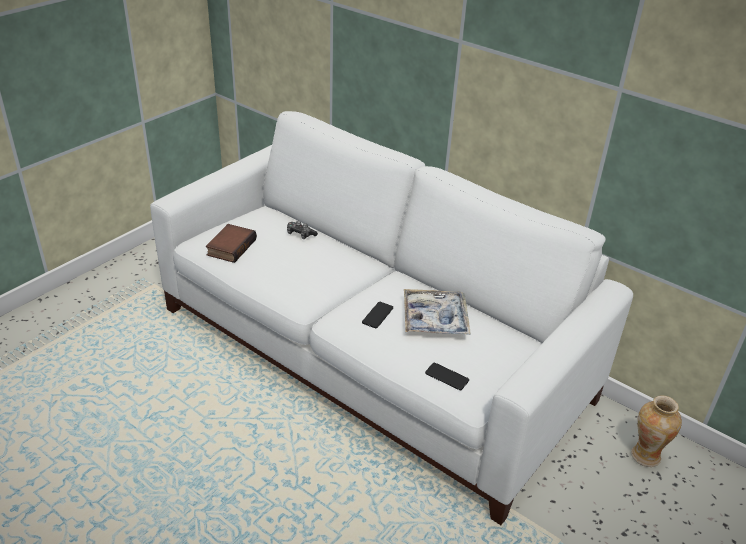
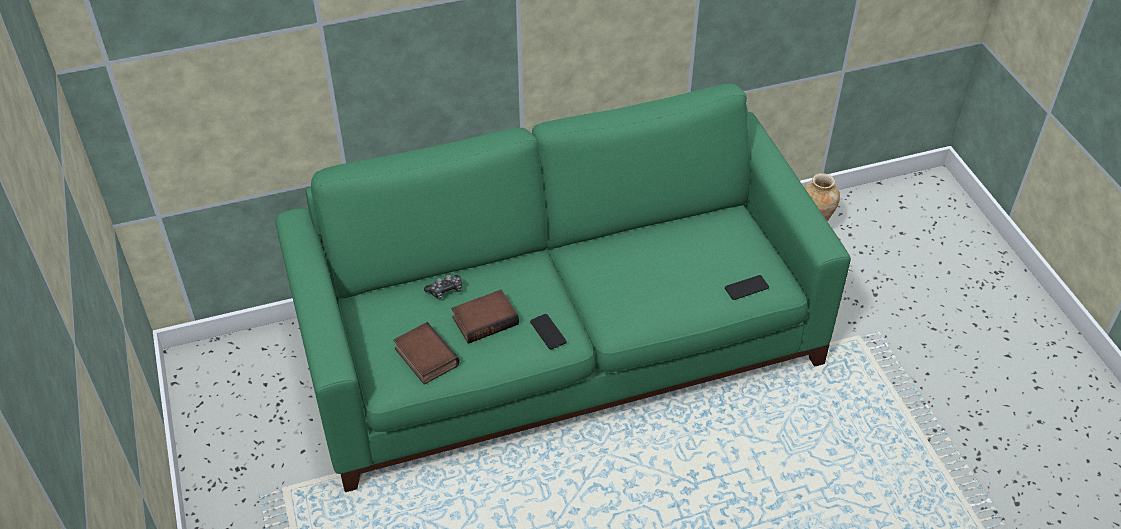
camera: 55 degrees left, 10 degrees up
white sofa [150,111,633,525] -> green sofa [275,83,851,492]
phone [362,302,393,328] -> phone moved to [530,314,566,350]
tray [404,289,471,335] -> none
none -> book [451,290,519,344]

